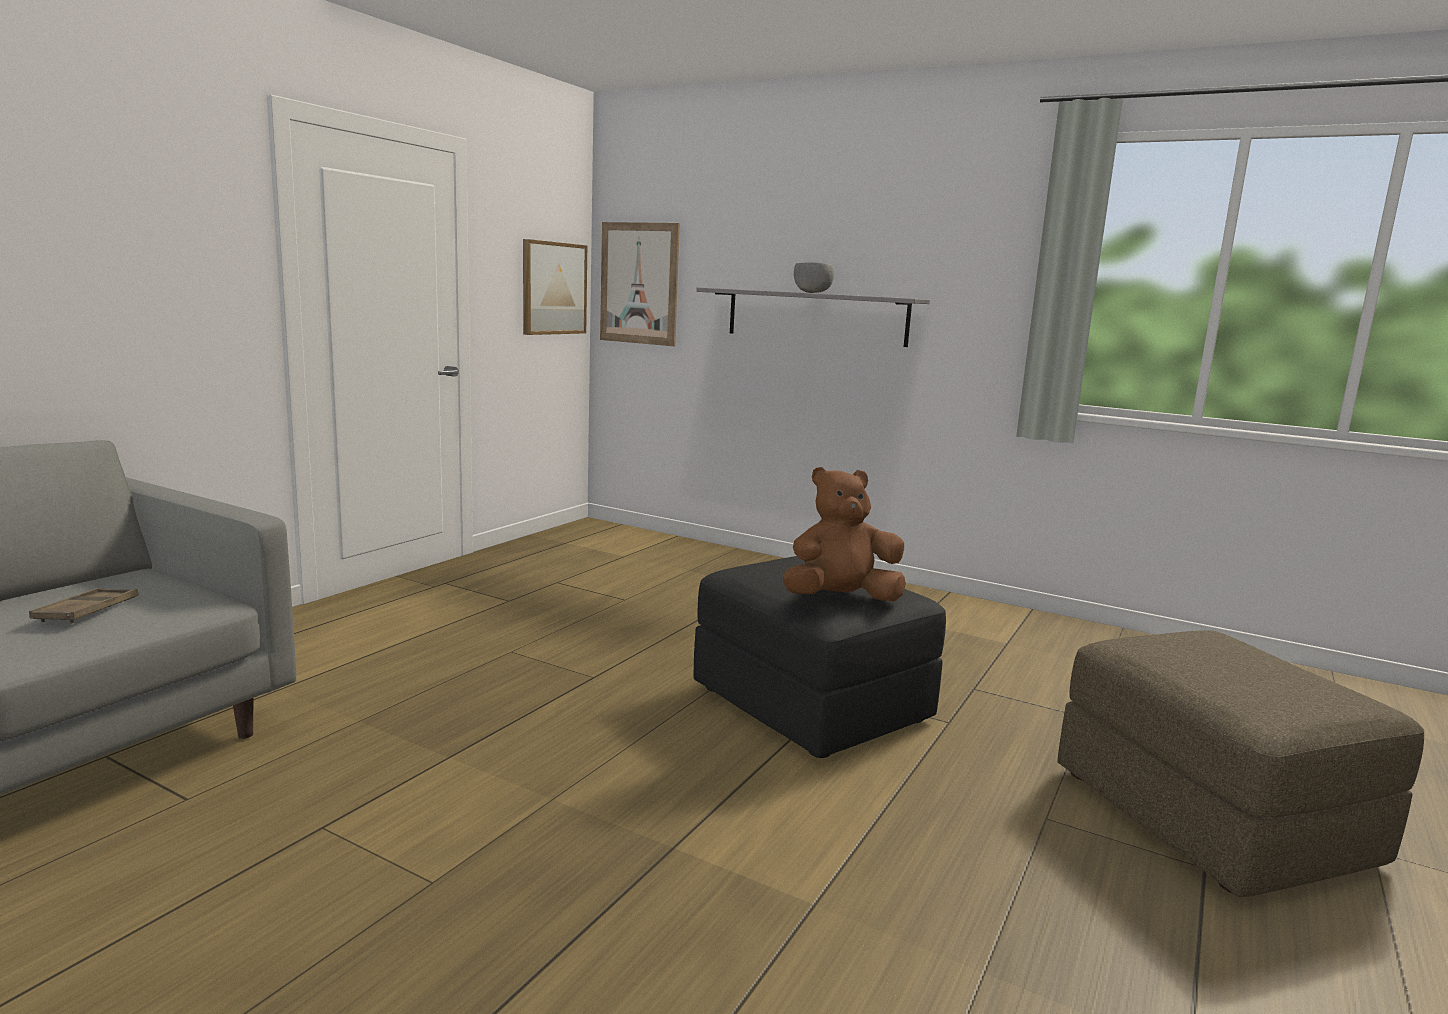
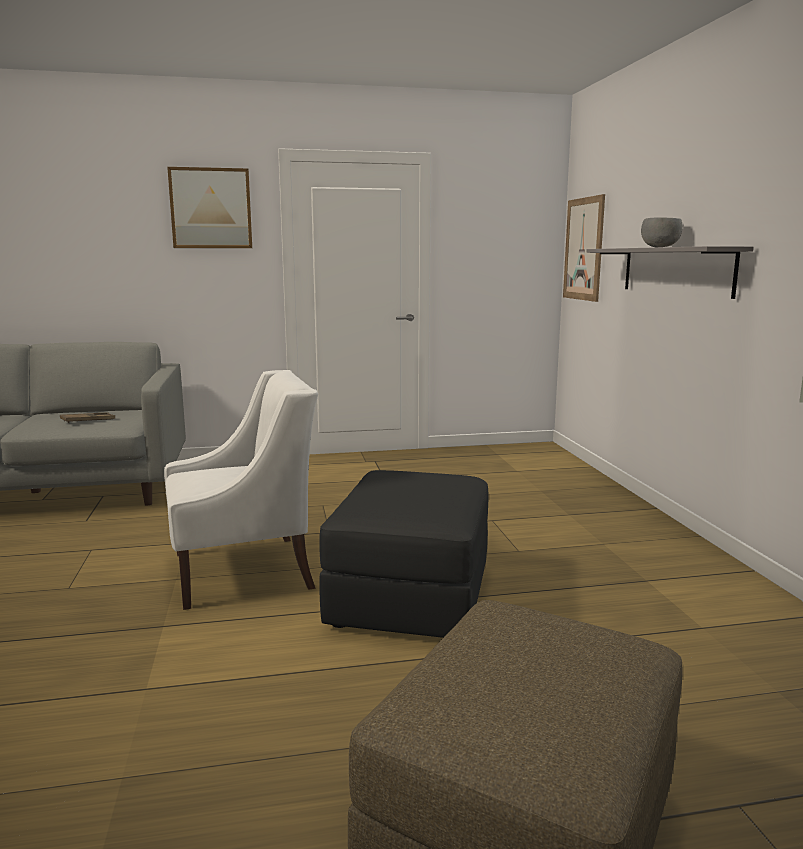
camera: 50 degrees right, 0 degrees up
picture [523,239,587,335] -> picture moved to [167,167,252,248]
brown plush toy [783,467,906,601] -> none
none -> white armchair [164,370,318,610]

